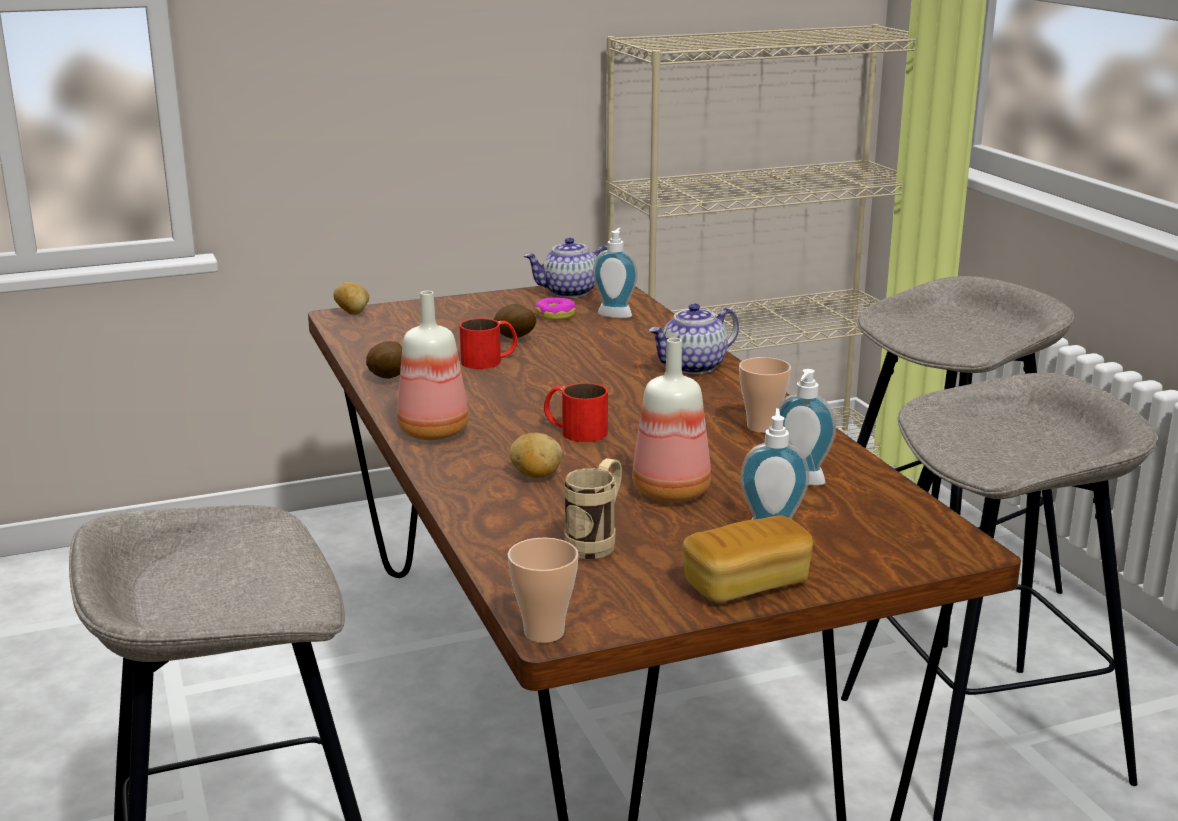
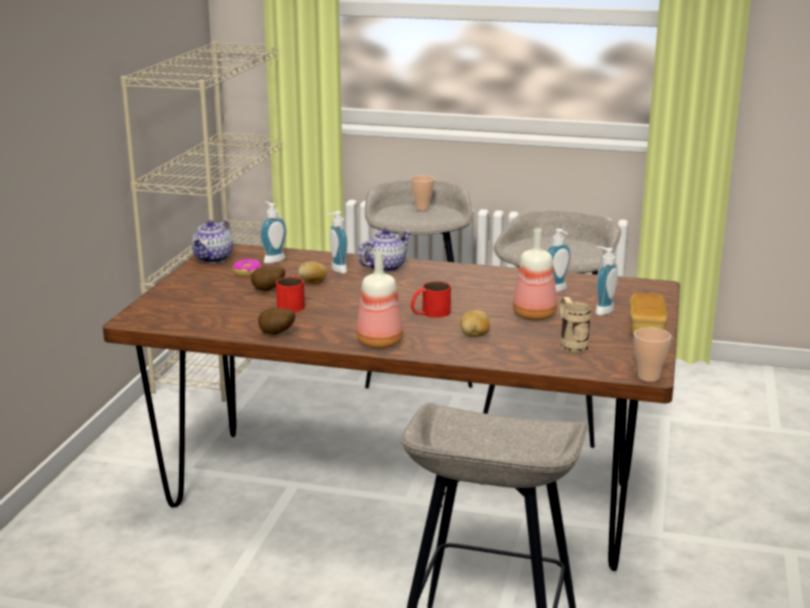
camera: 55 degrees left, 0 degrees up
potato [333,282,369,315] -> potato moved to [298,262,327,284]
teapot [648,304,739,374] -> teapot turned 135 degrees counterclockwise [358,228,411,273]
cup [739,357,791,433] -> cup moved to [411,175,435,210]
none -> soap dispenser [326,211,348,274]

